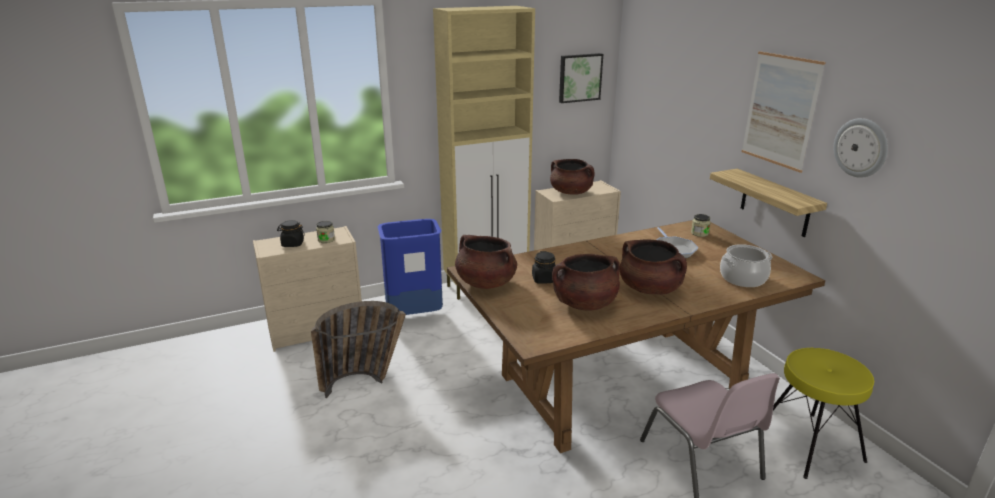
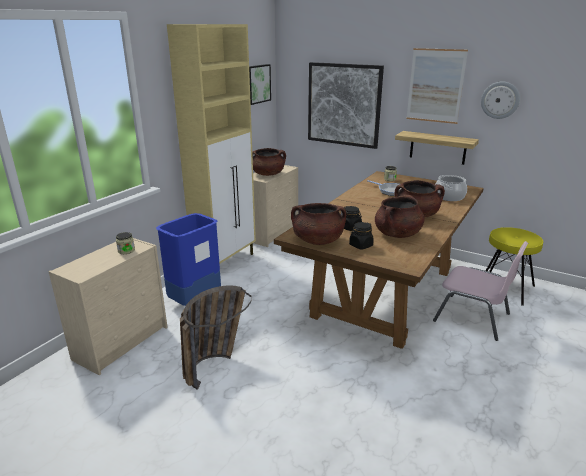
camera: 35 degrees left, 0 degrees up
black jar [277,220,305,247] -> black jar moved to [349,222,374,249]
none -> picture [308,62,384,149]

